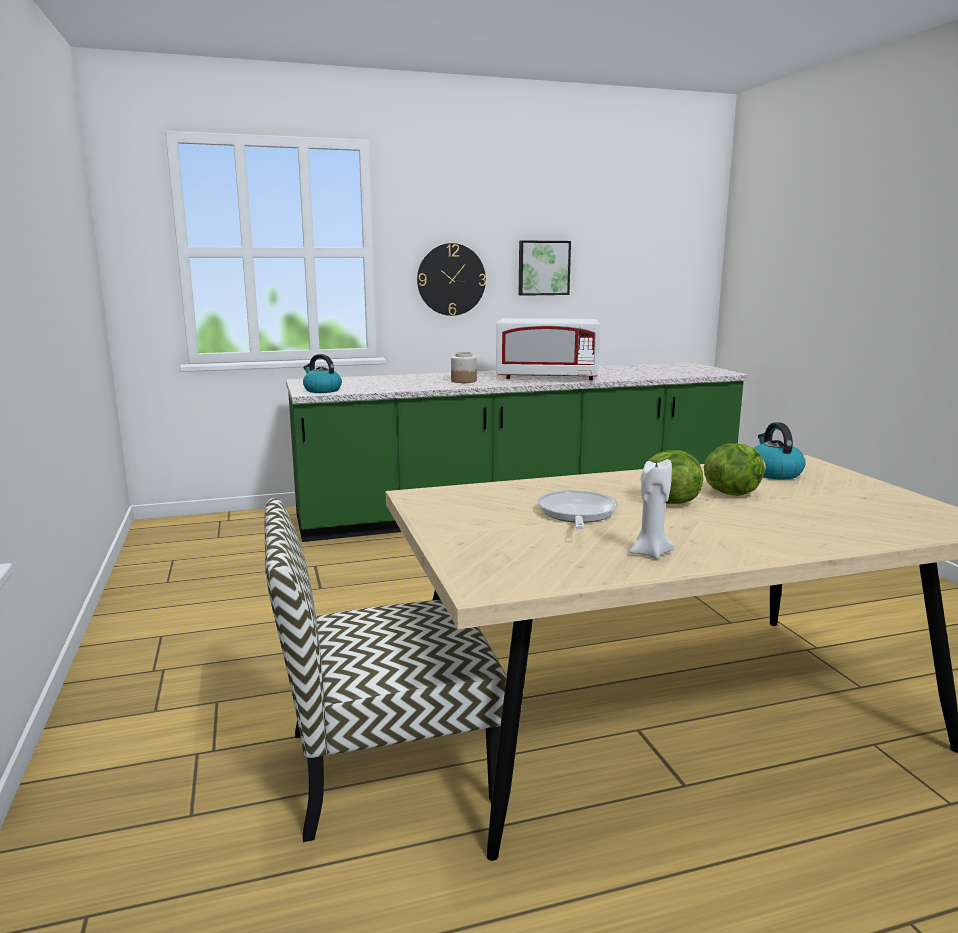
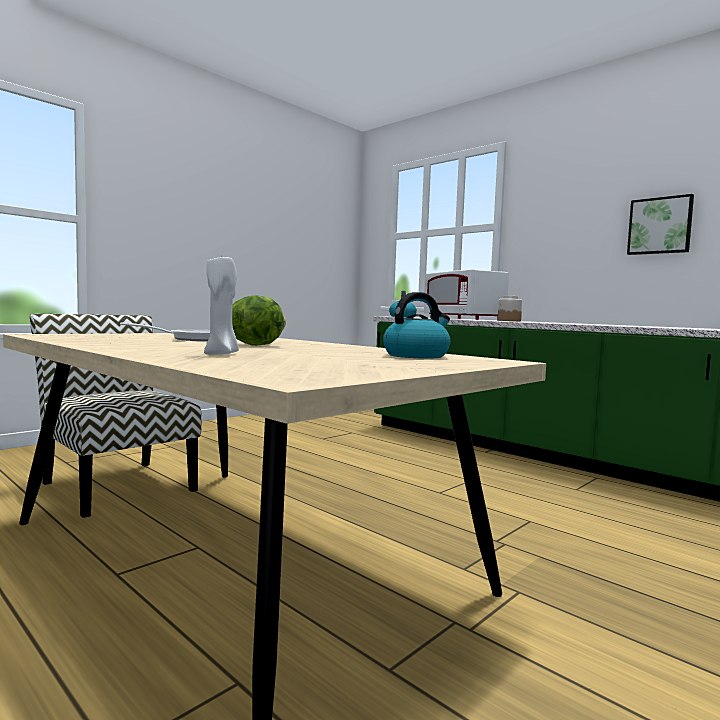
camera: 60 degrees right, 10 degrees down
wall clock [417,243,486,316] -> none
white microwave [496,318,600,380] -> white microwave moved to [424,269,509,320]
white candle [629,459,675,559] -> white candle moved to [204,257,239,355]
lettuce [704,443,766,496] -> none

